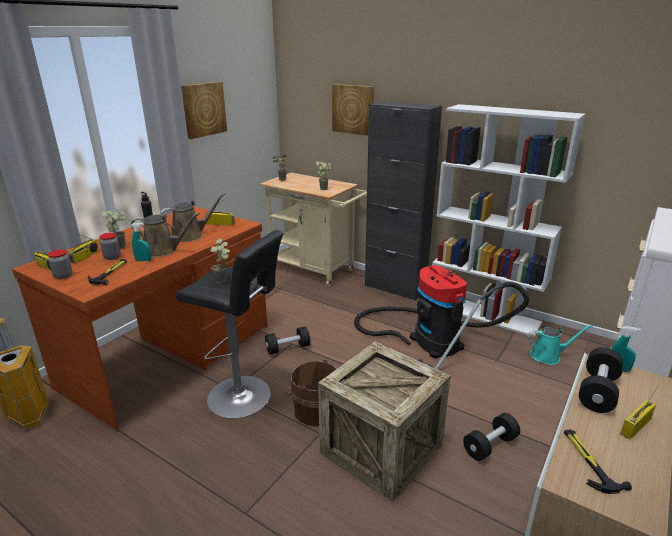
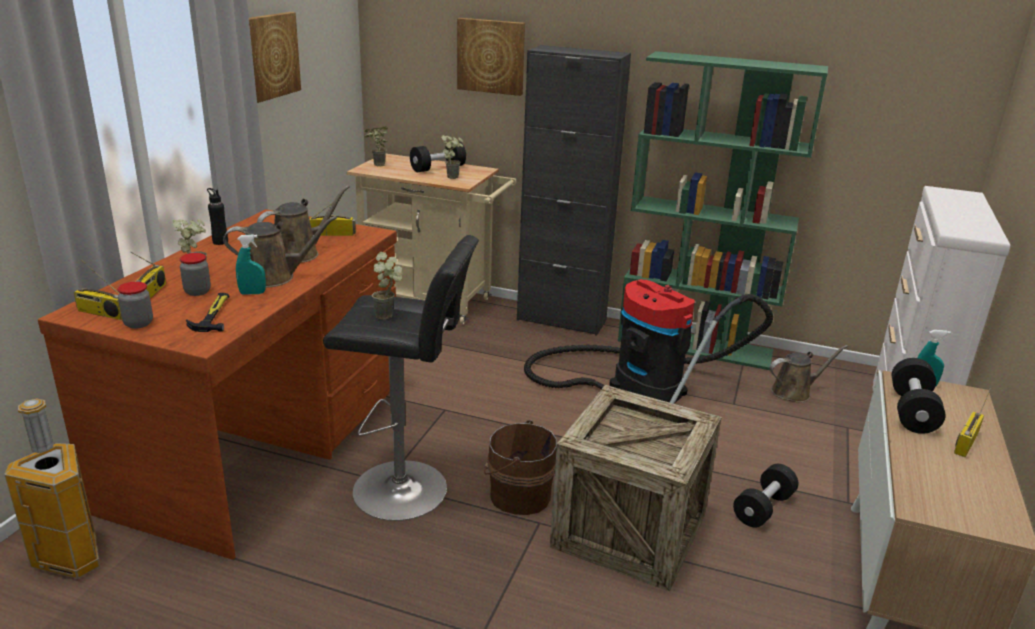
camera: 15 degrees left, 0 degrees up
black dumbbell [265,326,310,355] -> black dumbbell moved to [410,141,466,172]
white bookcase [432,104,585,337] -> green bookcase [618,51,828,370]
turquoise watering can [527,325,593,365] -> brown watering can [770,345,848,402]
hammer [564,430,632,494] -> none

